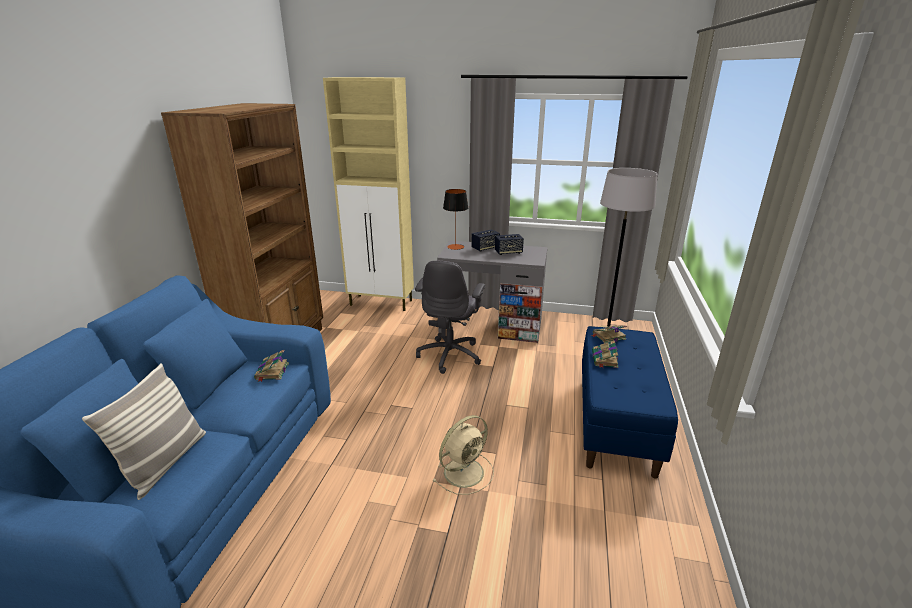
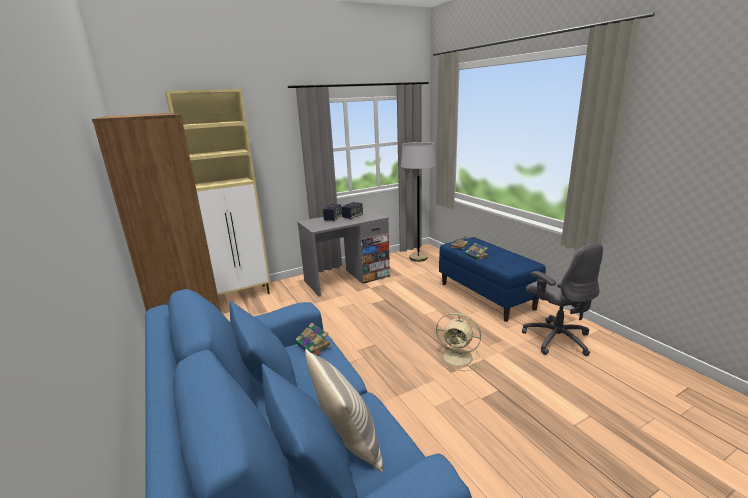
camera: 40 degrees left, 5 degrees down
grey office chair [415,261,485,374] -> grey office chair moved to [522,243,603,356]
beige fan [432,415,494,495] -> beige fan turned 105 degrees clockwise [435,313,481,371]
table lamp [443,189,468,250] -> none

